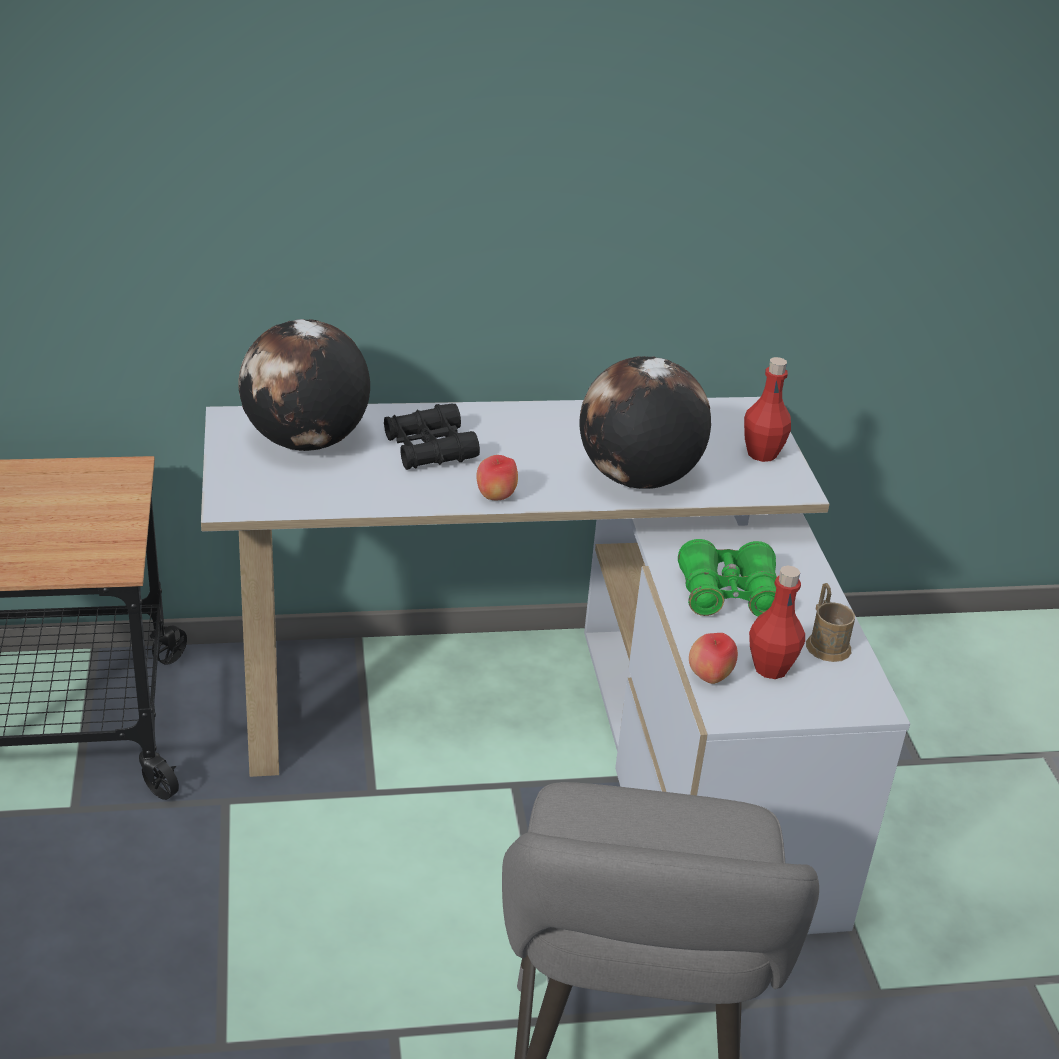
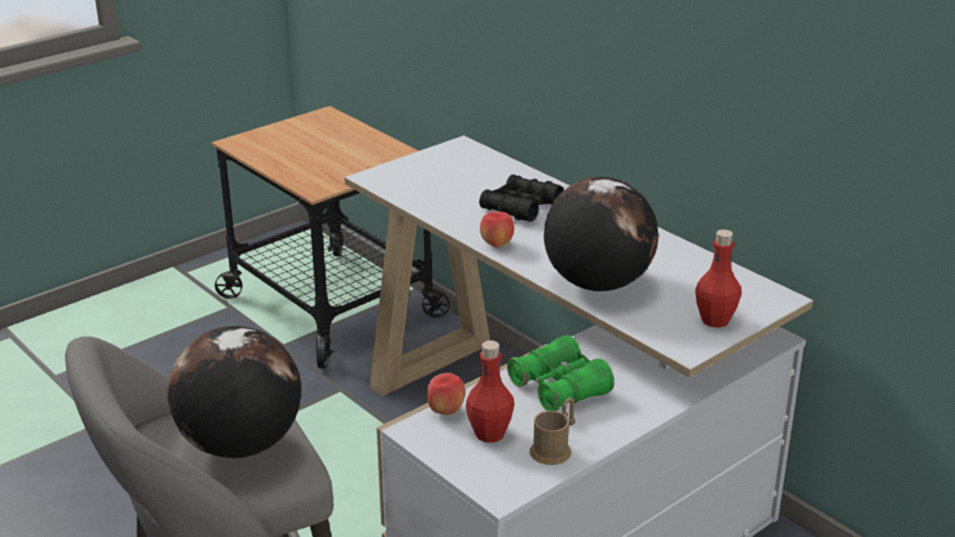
camera: 60 degrees right, 5 degrees down
globe [238,319,370,451] -> globe moved to [167,326,302,458]

